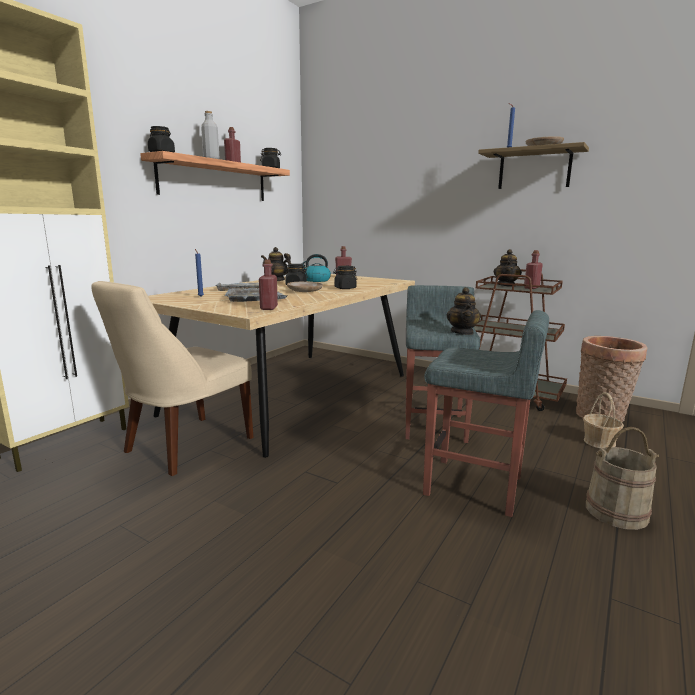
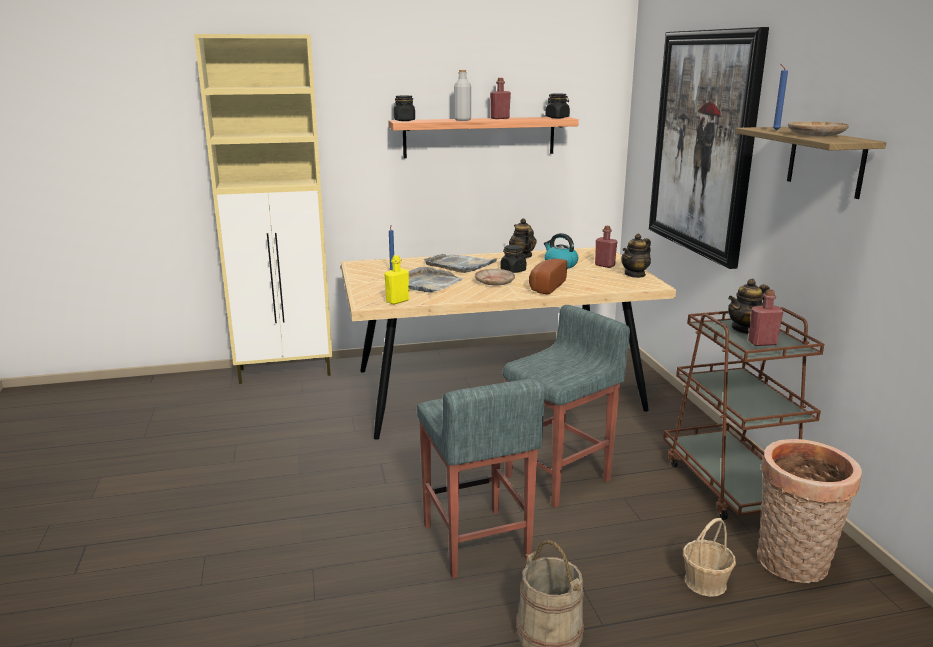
camera: 45 degrees right, 5 degrees up
beige chair [91,281,253,476] -> none
red bottle [259,259,278,310] -> yellow bottle [384,255,409,305]
black jar [333,266,357,289] -> bread [529,259,567,294]
teapot [446,287,481,335] -> teapot moved to [621,234,651,278]
none -> picture [649,27,769,269]

